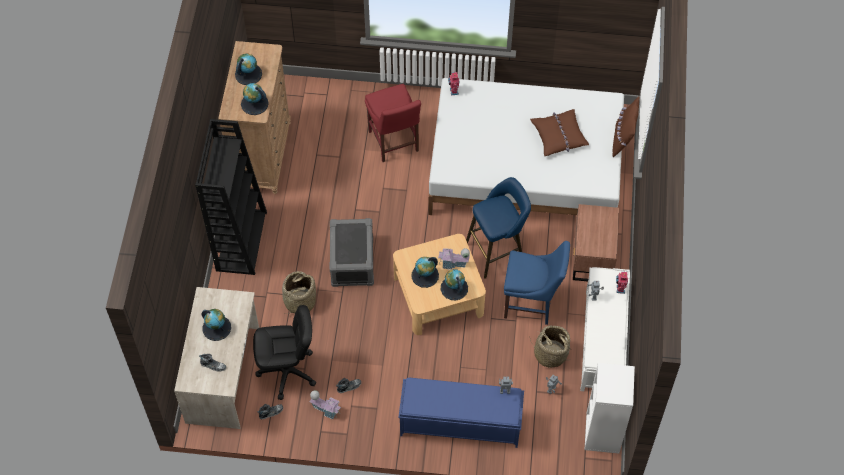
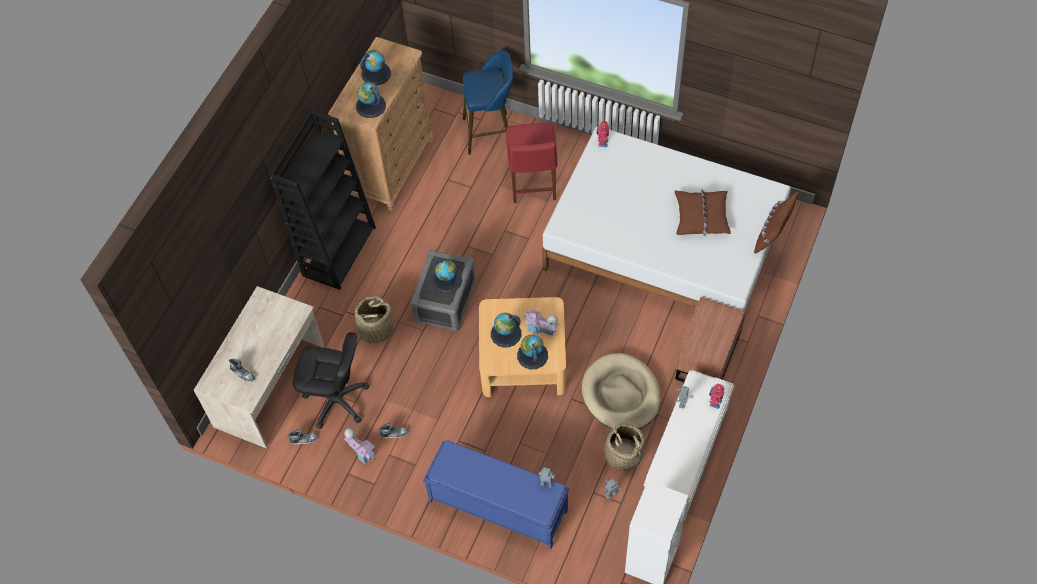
camera: 20 degrees right, 0 degrees up
globe [202,309,231,341] -> globe moved to [432,258,462,294]
blue stool [466,177,531,279] -> blue stool moved to [463,50,513,155]
blue chair [504,241,570,325] -> beige dog bed [582,353,661,429]

